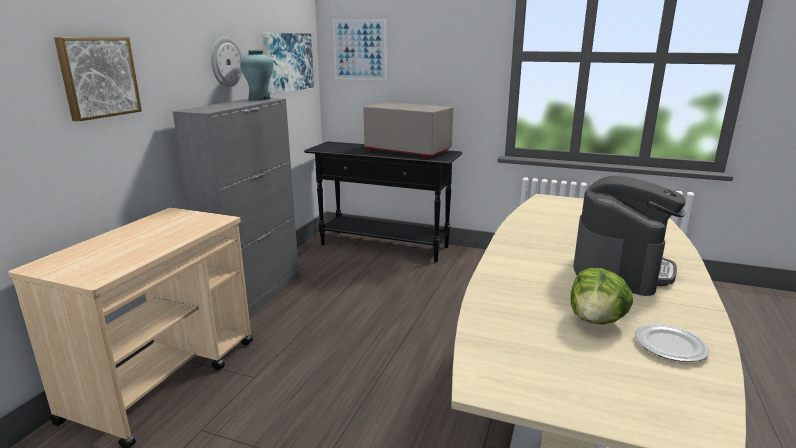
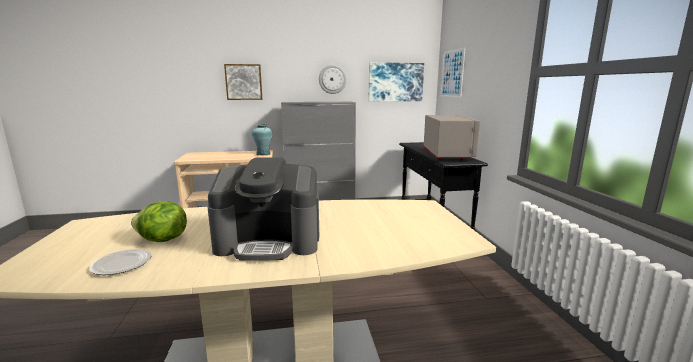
camera: 60 degrees right, 5 degrees down
turquoise vase [240,50,273,100] -> turquoise vase moved to [252,124,272,156]

